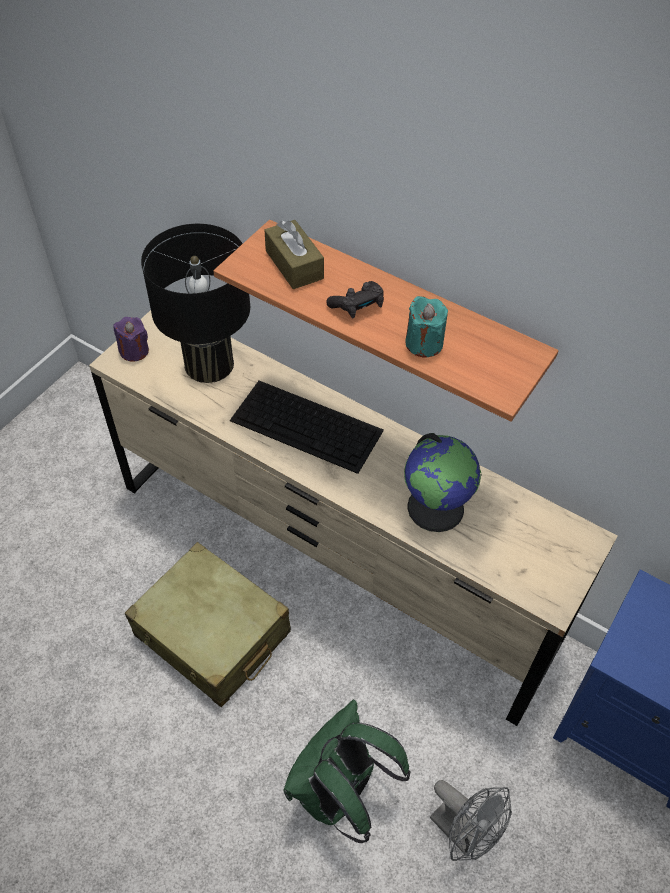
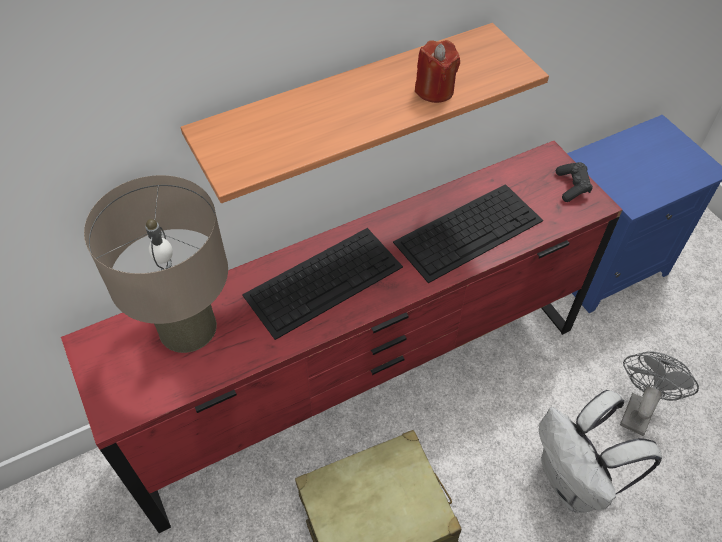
camera: 60 degrees left, 0 degrees up
beige dresser [89,310,618,726] -> red dresser [61,141,622,533]
purple candle [113,317,149,362] -> none
black table lamp [141,224,250,383] -> beige table lamp [84,175,228,353]
brown tissue box [264,220,324,289] -> none
green backpack [283,699,411,843] -> white backpack [539,390,662,513]
black game controller [326,281,384,319] -> black game controller moved to [556,162,593,202]
globe [404,433,481,532] -> keyboard [393,184,543,283]
turquoise candle [405,296,448,357] -> red candle [415,40,460,103]
grey fan [430,780,512,861] -> grey fan turned 45 degrees counterclockwise [620,351,699,436]

